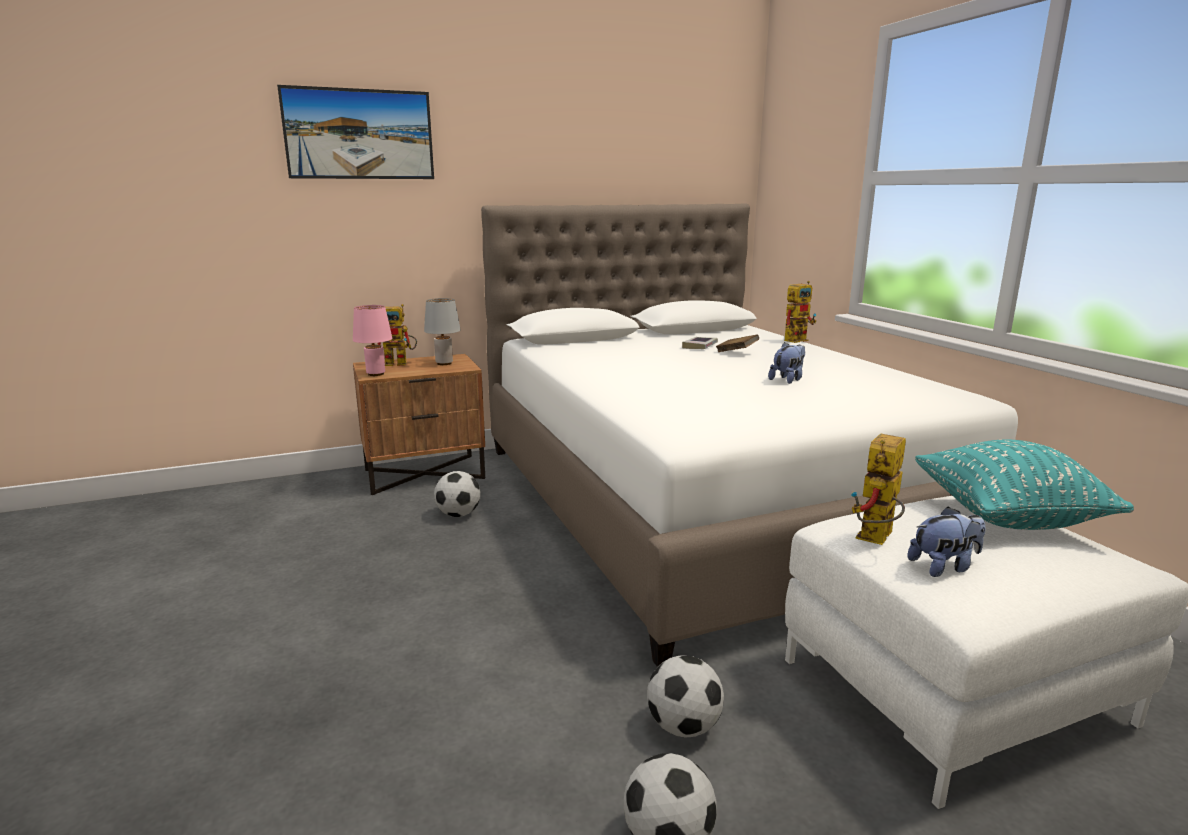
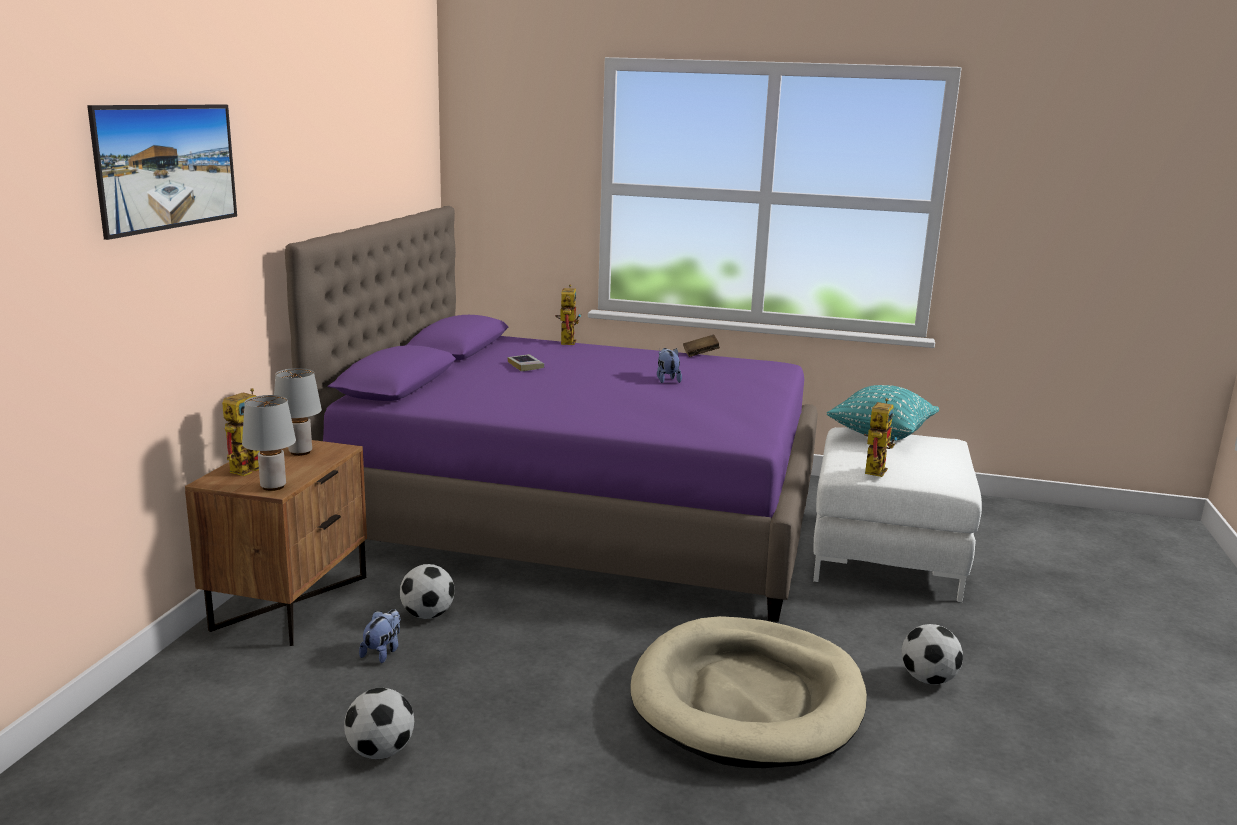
camera: 55 degrees left, 0 degrees up
pink table lamp [353,305,392,376] -> grey table lamp [242,395,296,491]
white bed [481,204,1018,667] -> purple bed [285,206,818,622]
football [647,655,724,738] -> football moved to [344,688,414,759]
brown book [716,334,759,352] -> brown book moved to [683,334,720,357]
toy robot [851,433,906,545] -> toy robot turned 135 degrees counterclockwise [864,398,898,477]
plush toy [907,507,985,577] -> plush toy moved to [359,609,400,663]
none -> beige dog bed [630,616,867,768]

